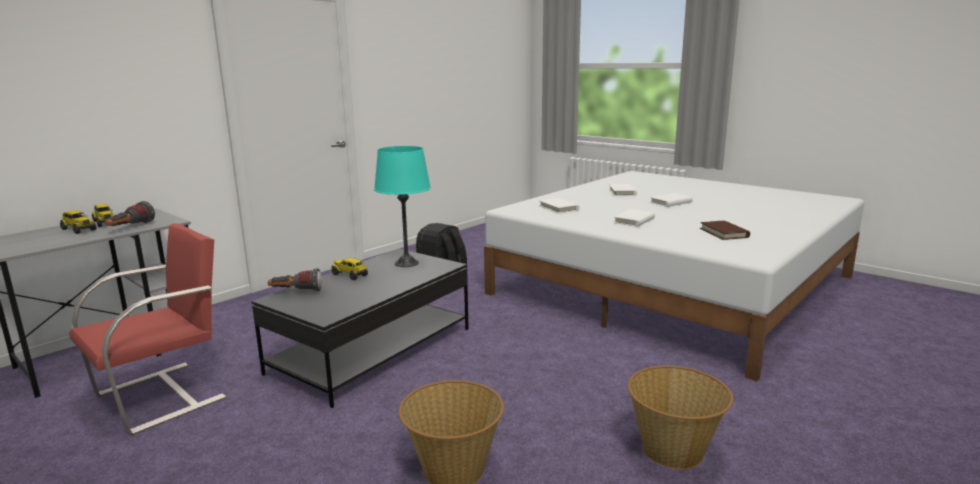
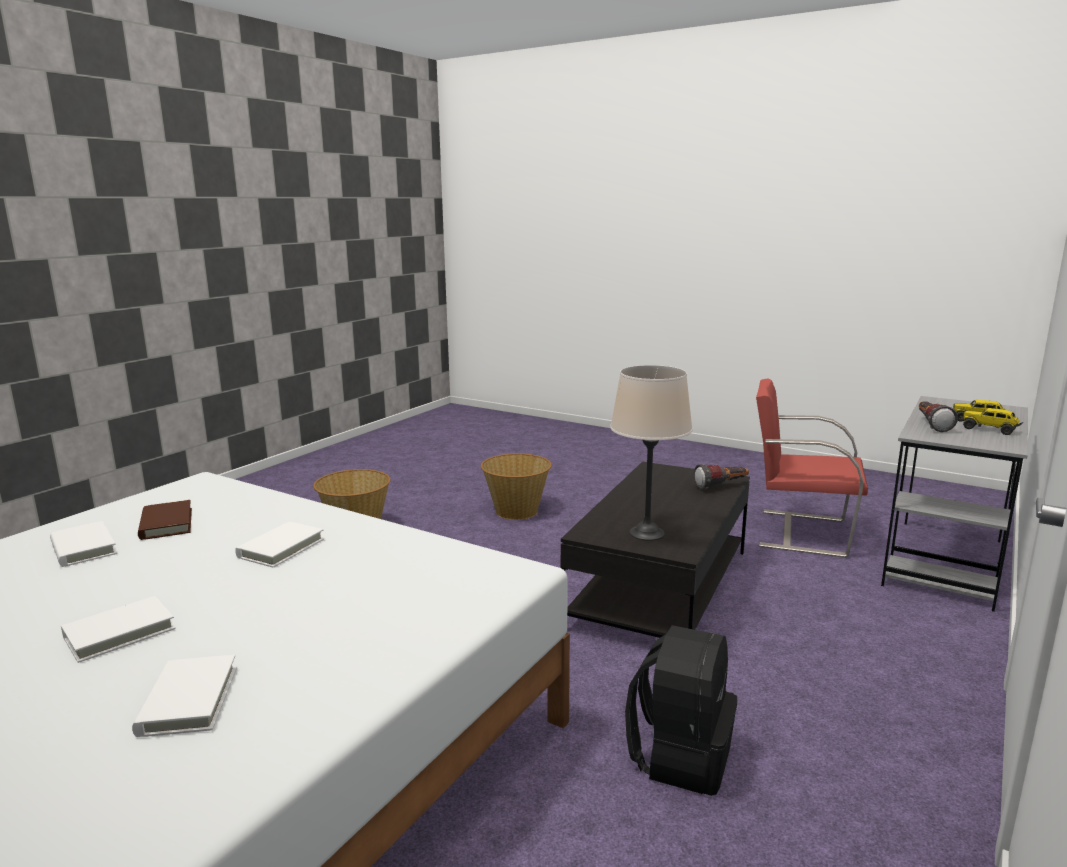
camera: 170 degrees right, 0 degrees up
red chair [69,223,226,435] -> red chair turned 75 degrees clockwise [756,379,868,558]
toy truck [331,258,368,280] -> none
turquoise table lamp [374,146,431,267] -> beige table lamp [610,365,693,541]
white book [539,198,579,214] -> white book moved to [50,521,117,567]

